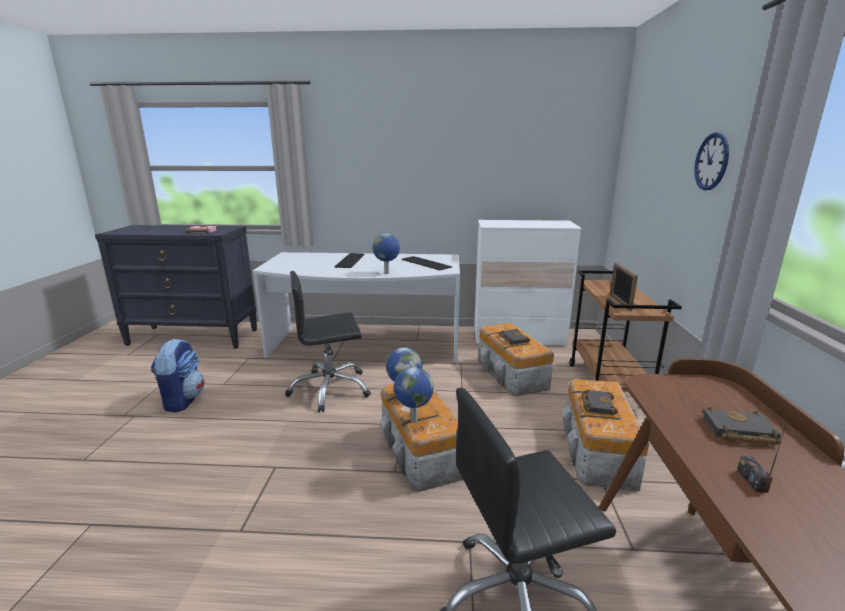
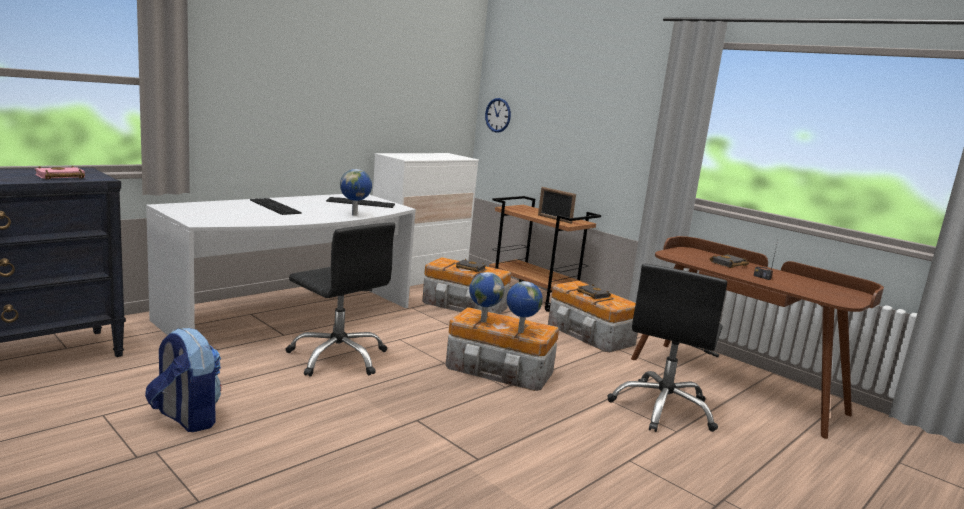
camera: 50 degrees left, 5 degrees down
black office chair [285,271,371,412] -> black office chair turned 75 degrees counterclockwise [285,222,396,377]
wall clock [695,132,729,190] -> wall clock moved to [485,98,511,133]

